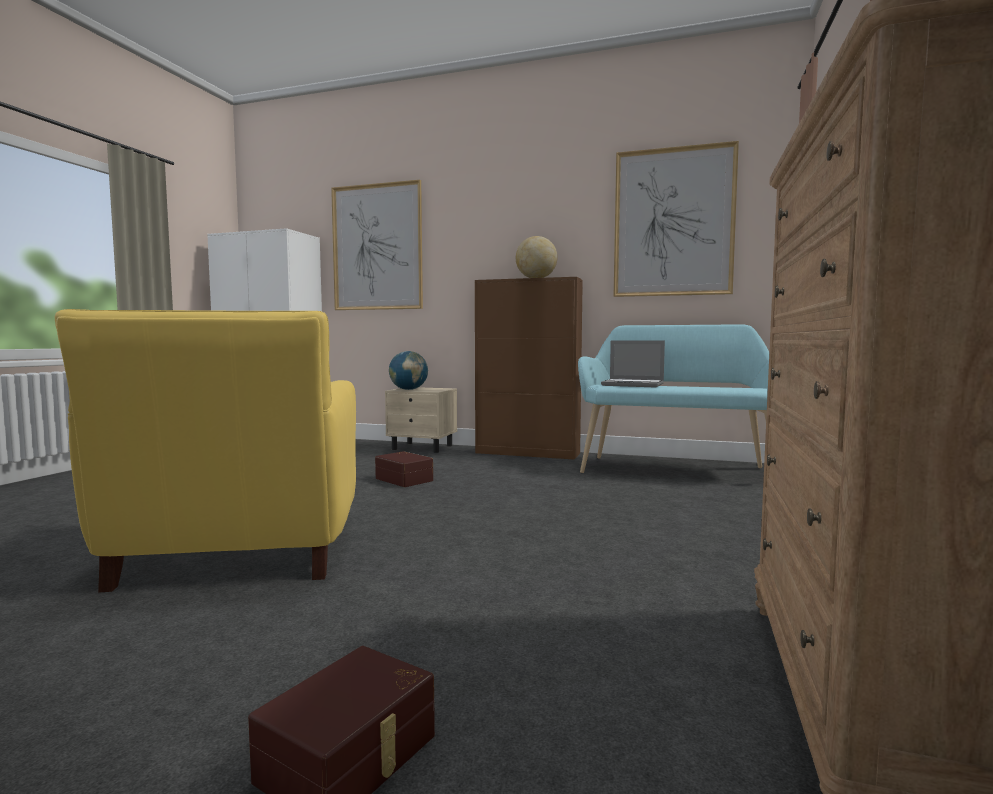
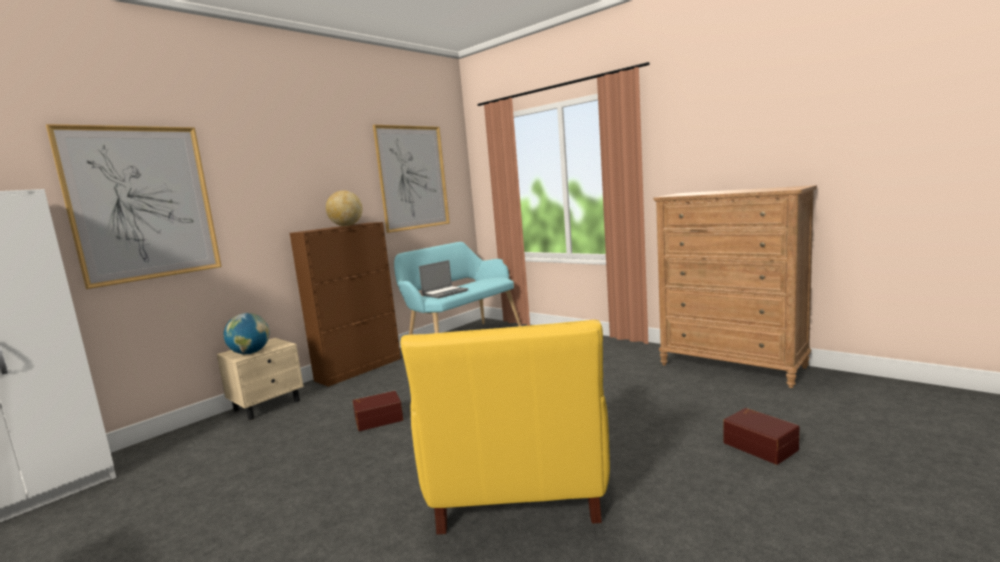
camera: 65 degrees left, 5 degrees up
yellow armchair [55,309,356,592] -> yellow armchair turned 75 degrees clockwise [400,320,610,534]

